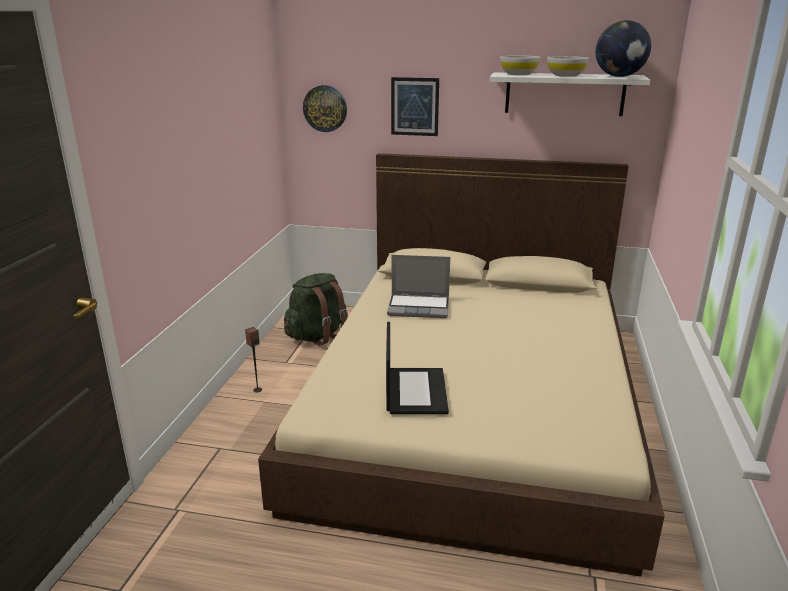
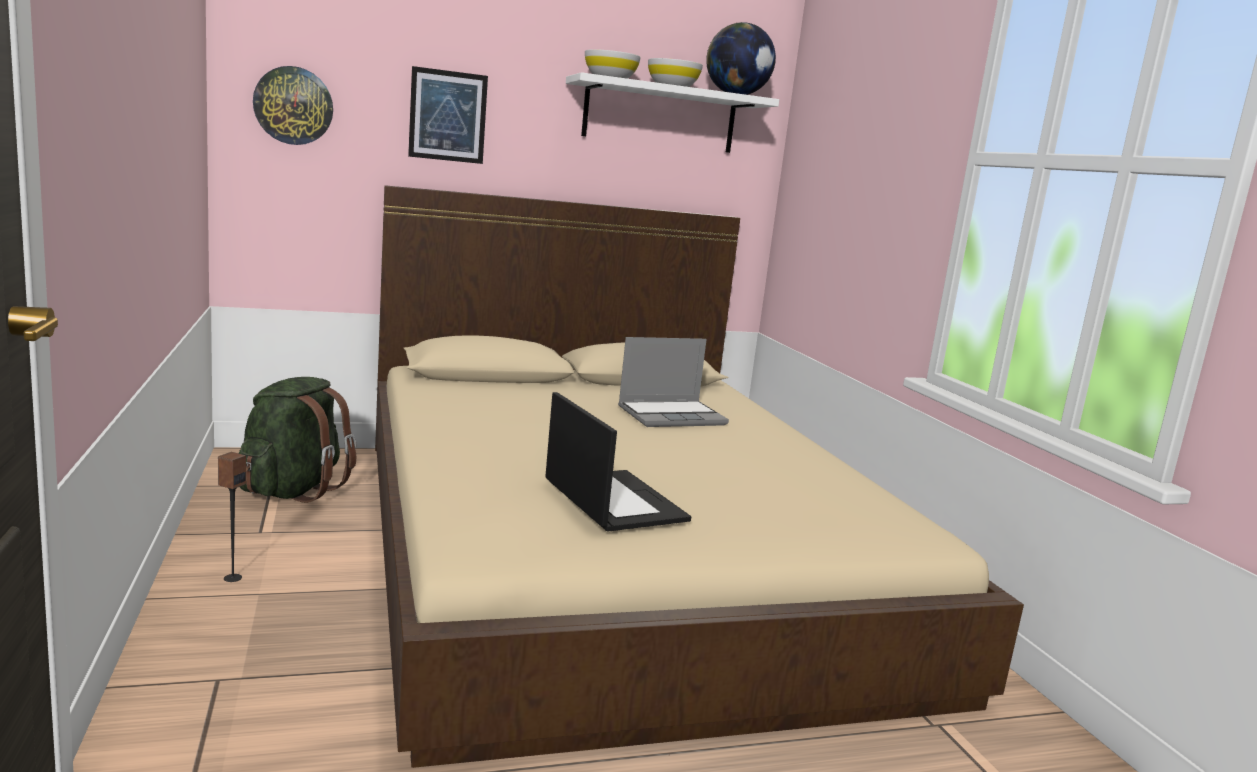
camera: 30 degrees left, 10 degrees down
laptop [387,255,450,318] -> laptop moved to [618,337,729,427]

